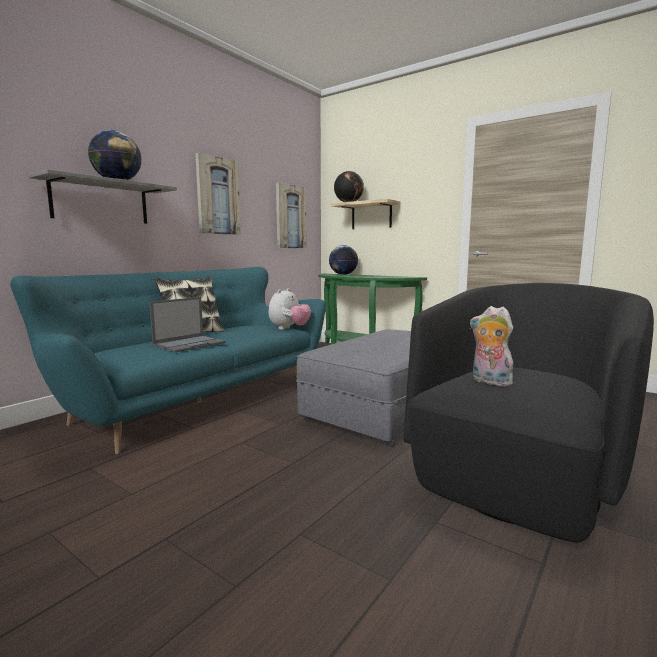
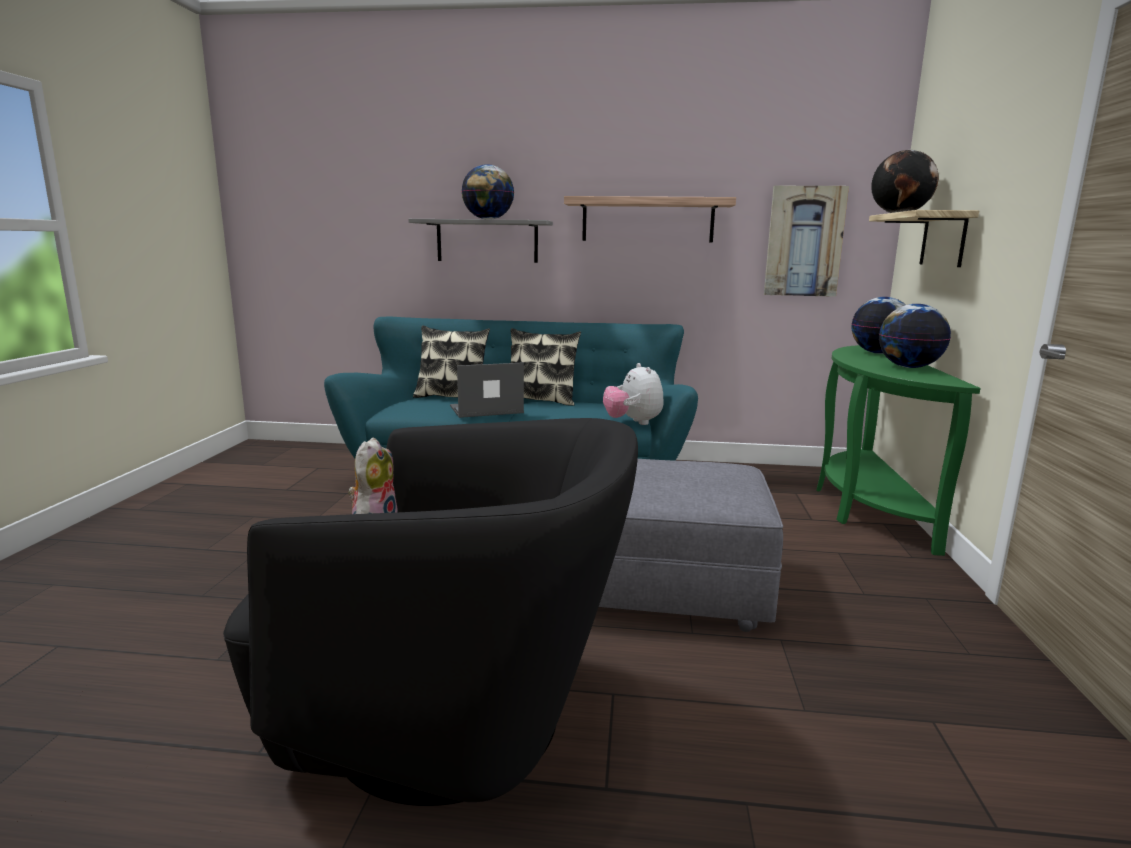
camera: 60 degrees right, 5 degrees up
laptop [149,297,226,352] -> laptop turned 150 degrees clockwise [450,363,524,418]
picture [195,153,241,235] -> shelf [564,196,736,243]
plush toy [269,288,311,330] -> plush toy turned 75 degrees clockwise [603,363,664,425]
none -> pillow [413,326,490,398]
none -> globe [879,304,951,368]

